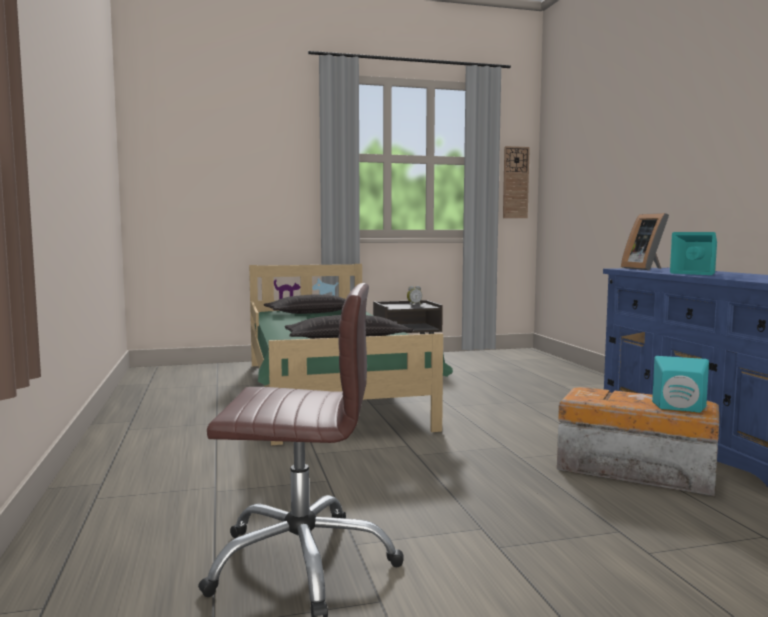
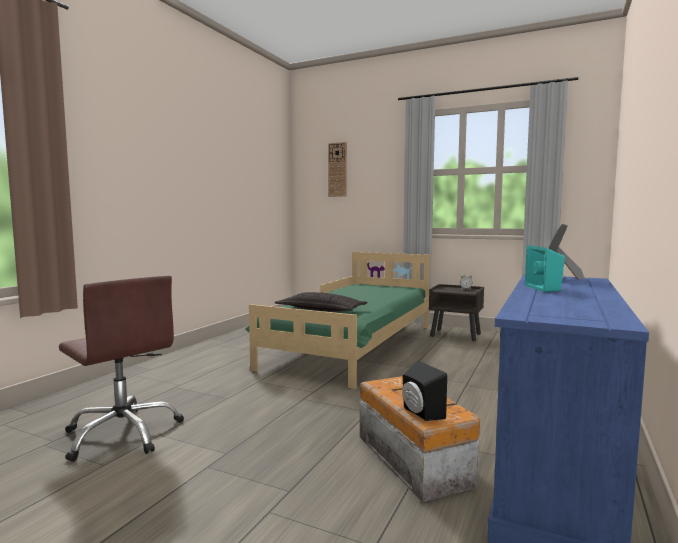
camera: 40 degrees right, 0 degrees up
pillow [264,295,346,314] -> none
wall clock [503,146,530,218] -> wall clock moved to [328,142,347,197]
turquoise speaker [652,356,709,413] -> black speaker [402,361,447,421]

